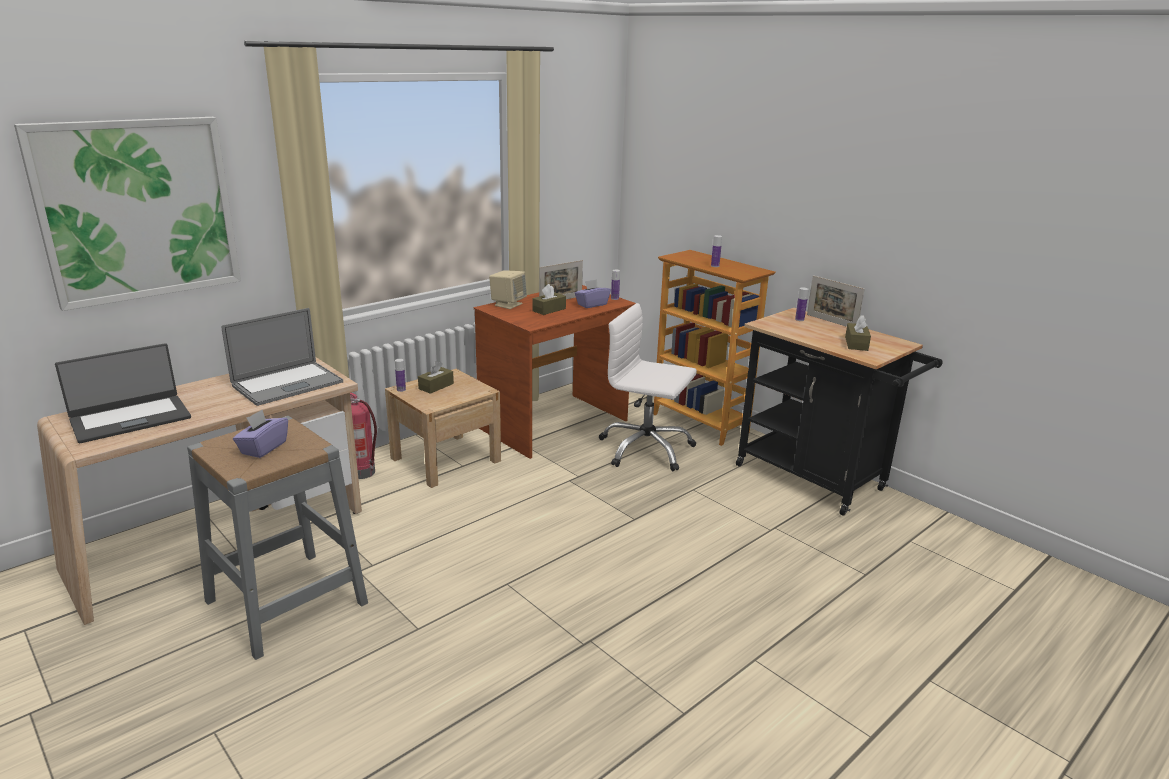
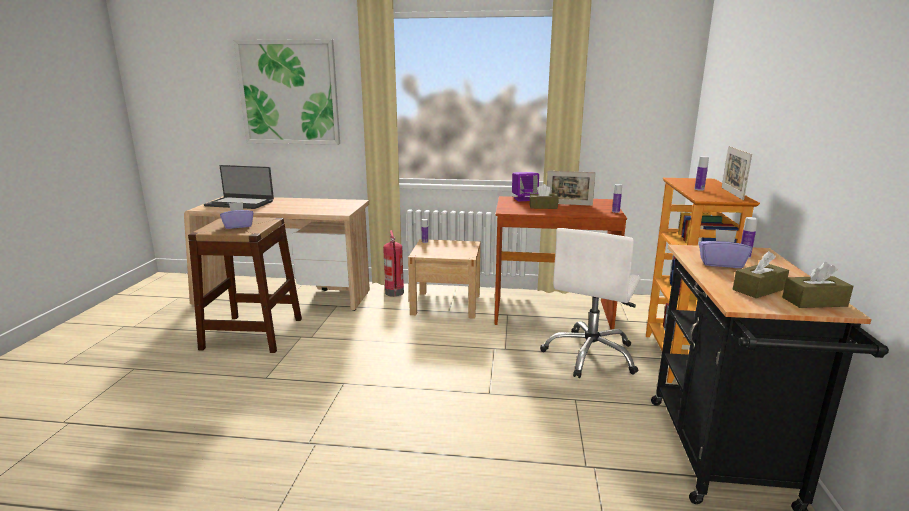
camera: 50 degrees right, 5 degrees down
grey stool [187,416,368,660] -> brown stool [188,217,302,353]
laptop [222,308,343,406] -> none
brown tissue box [418,361,454,394] -> brown tissue box moved to [782,262,854,308]
beige speaker [489,270,527,309] -> purple speaker [512,172,539,201]
purple tissue box [575,279,611,308] -> purple tissue box moved to [699,229,752,268]
white office chair [599,303,697,471] -> white office chair turned 135 degrees counterclockwise [540,228,641,378]
picture frame [807,275,865,327] -> picture frame moved to [722,146,752,200]

